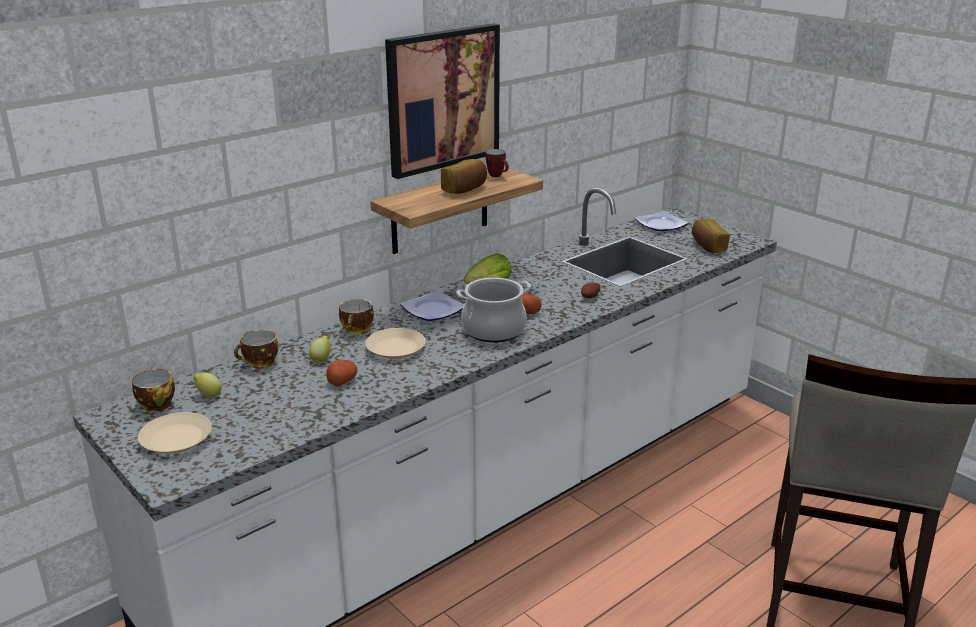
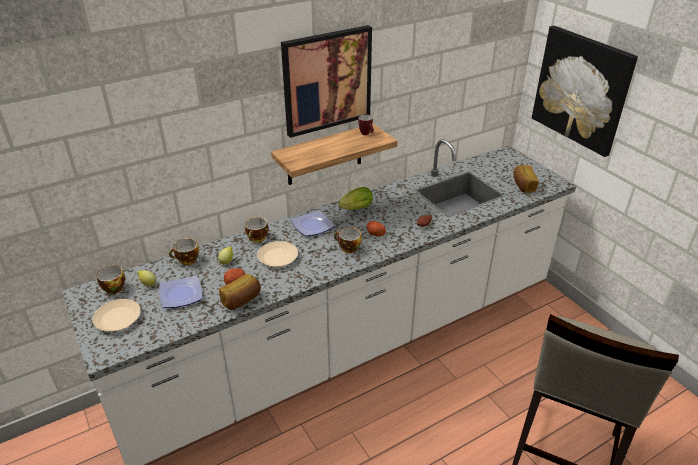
camera: 10 degrees right, 10 degrees up
bread [441,159,487,194] -> bread moved to [219,274,261,310]
cooking pot [456,278,531,342] -> cup [334,227,362,253]
plate [635,211,689,231] -> plate moved to [159,276,202,308]
none -> picture [532,26,638,157]

